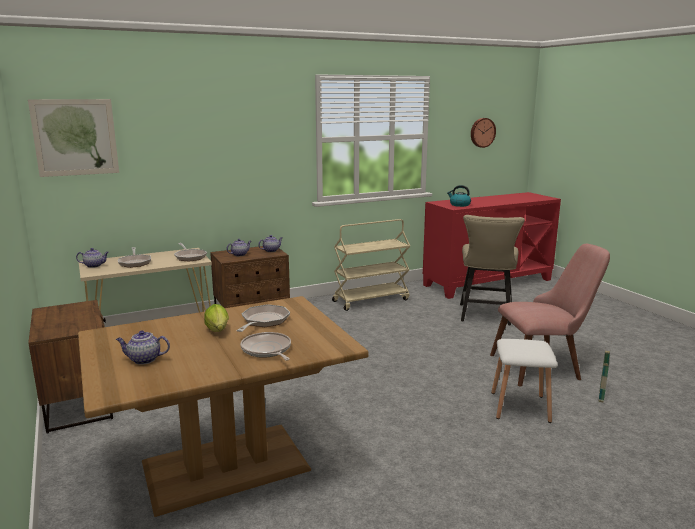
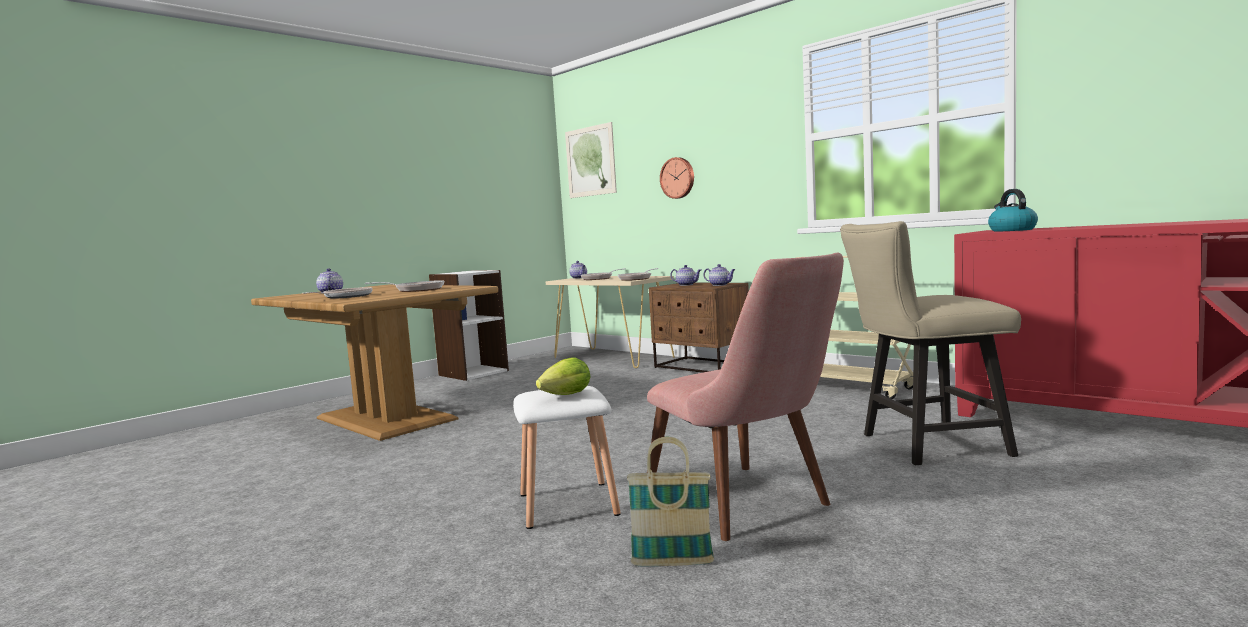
camera: 70 degrees right, 10 degrees down
brown nightstand [28,300,113,433] -> white bookcase [429,270,509,381]
lettuce [204,304,229,332] -> lettuce moved to [536,357,590,395]
wall clock [471,118,496,148] -> wall clock moved to [660,157,694,199]

